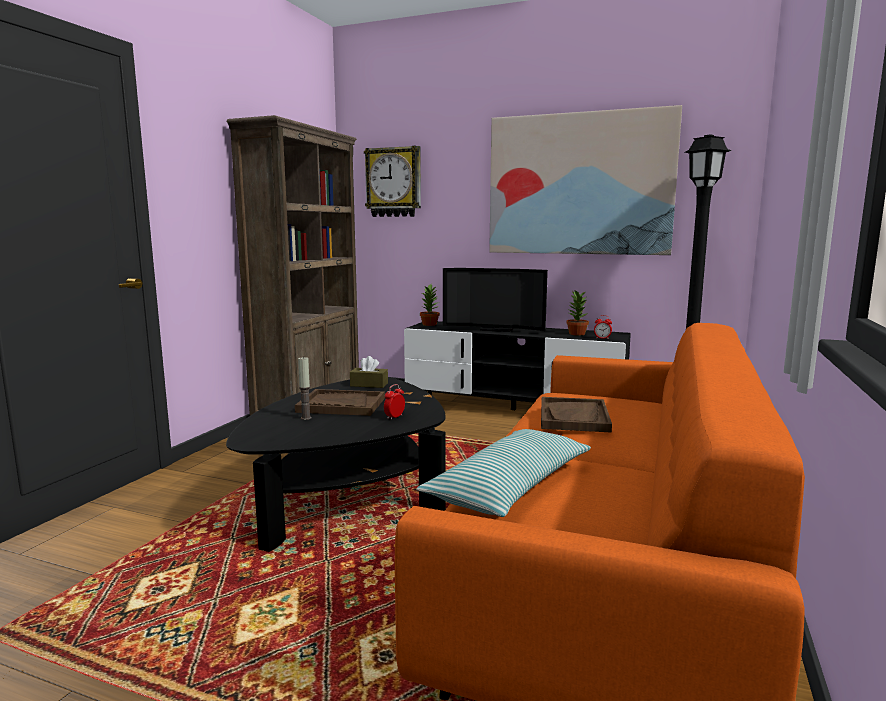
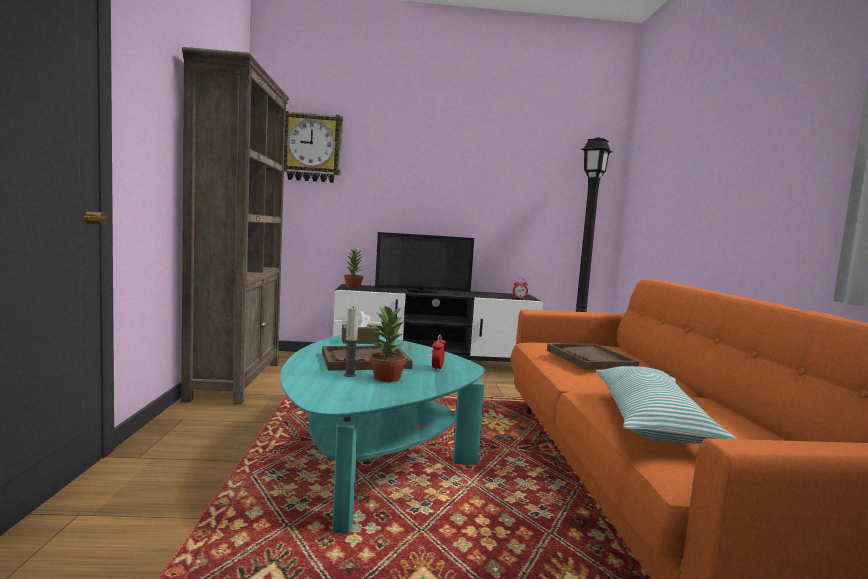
camera: 25 degrees left, 5 degrees down
black coffee table [226,377,446,552] -> turquoise coffee table [280,335,485,533]
picture [489,105,682,255] -> none
potted plant [567,291,589,335] -> potted plant moved to [370,305,407,382]

